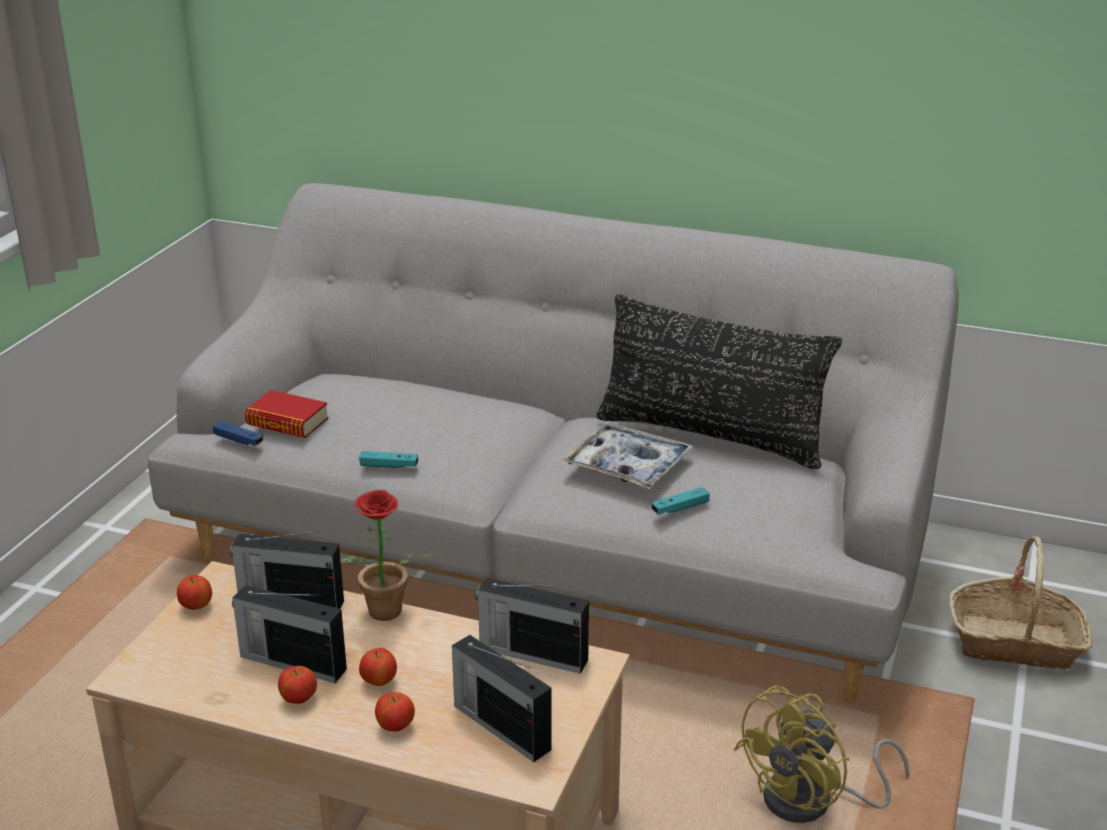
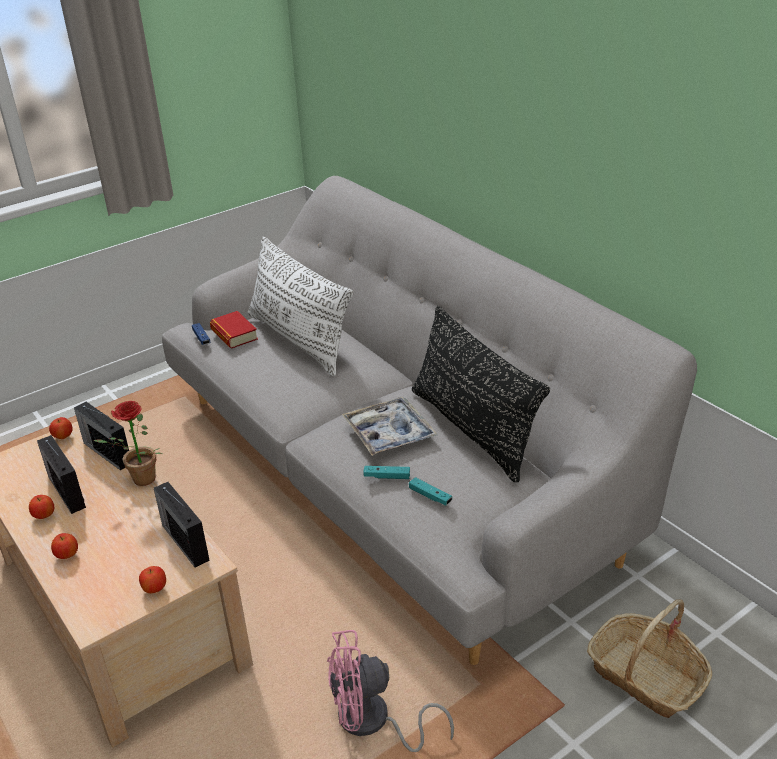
camera: 35 degrees right, 5 degrees up
turquoise game controller [359,451,418,468] -> turquoise game controller moved to [409,477,452,506]
apple [359,648,397,686] -> apple moved to [139,566,166,594]
radio [452,635,552,762] -> none
yellow fan [734,685,909,823] -> pink fan [327,630,454,752]
none -> white pillow [248,237,353,376]

